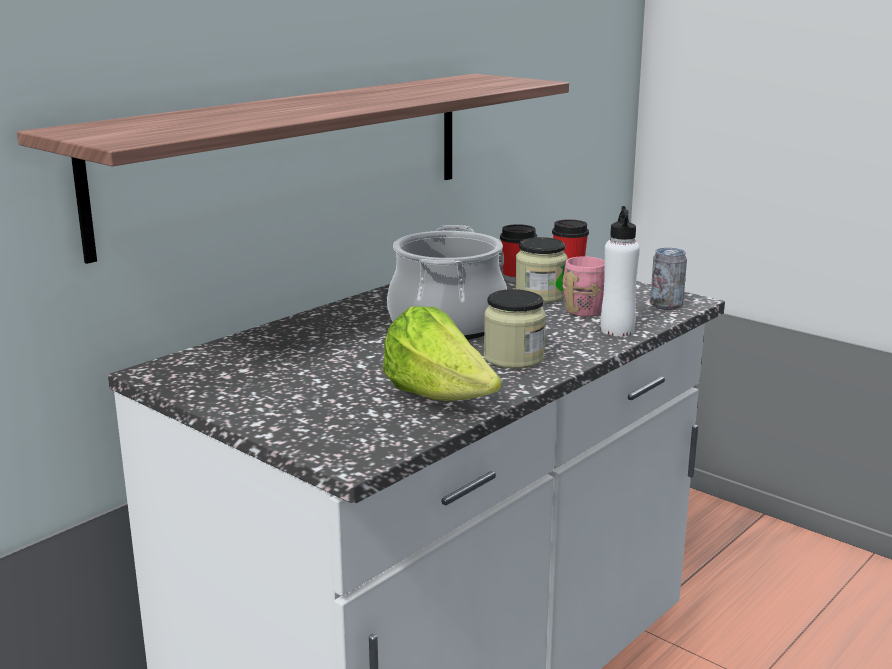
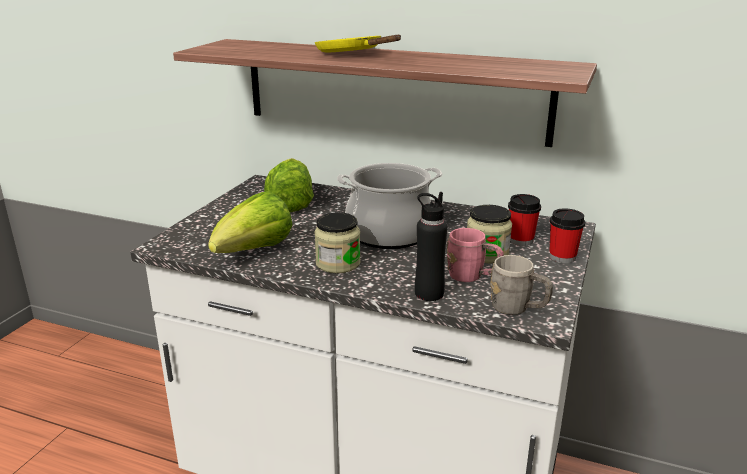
camera: 70 degrees right, 5 degrees up
white bottle [600,206,640,336] -> black bottle [415,192,447,301]
can [650,247,687,310] -> grey mug [490,255,553,315]
none -> lettuce [264,158,314,212]
none -> yellow frying pan [315,35,401,53]

